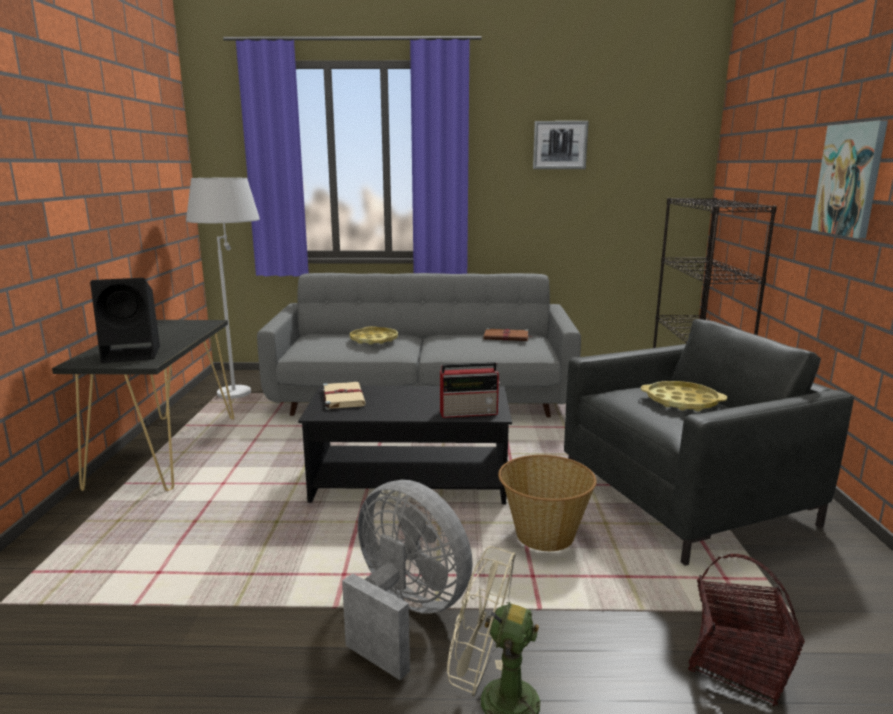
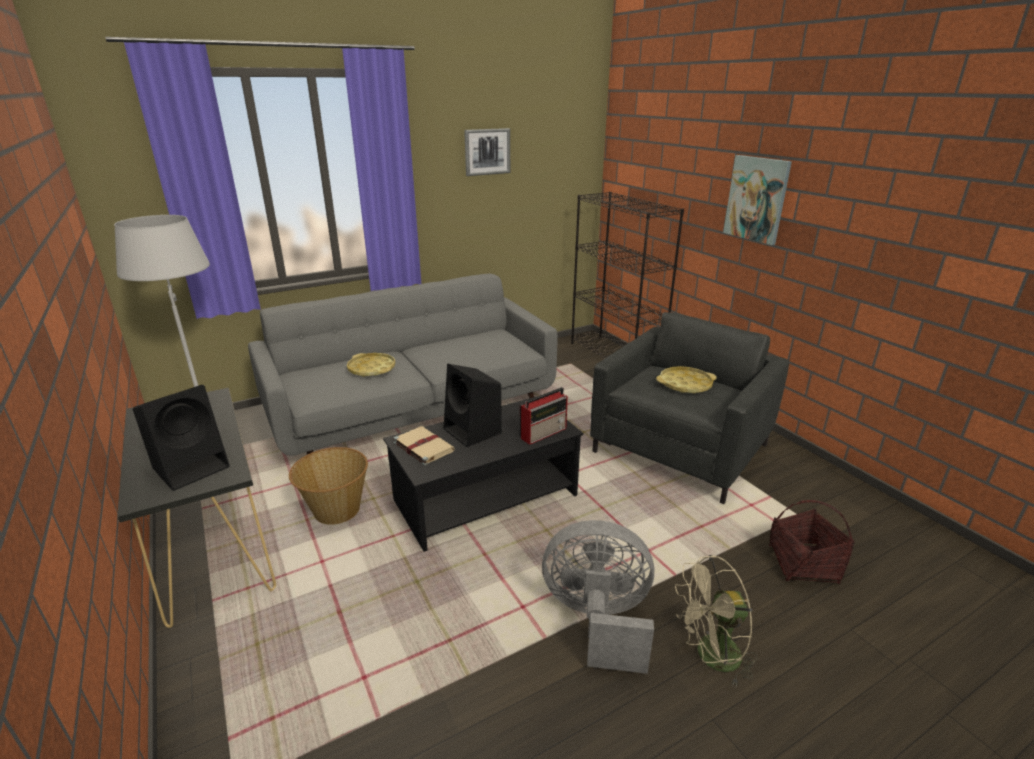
camera: 30 degrees left, 10 degrees up
brown book [484,328,531,341] -> none
basket [498,455,597,551] -> basket moved to [289,447,368,525]
none -> black speaker [444,364,502,447]

